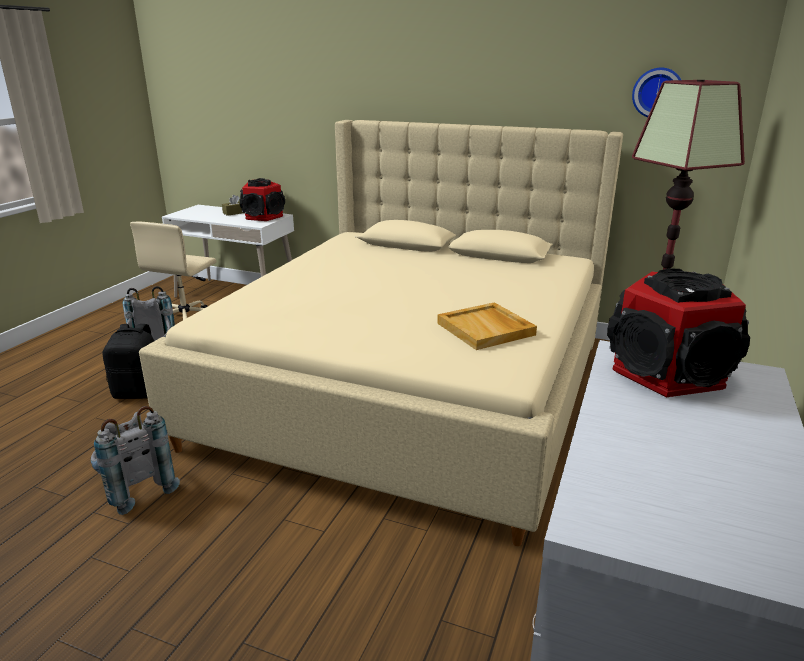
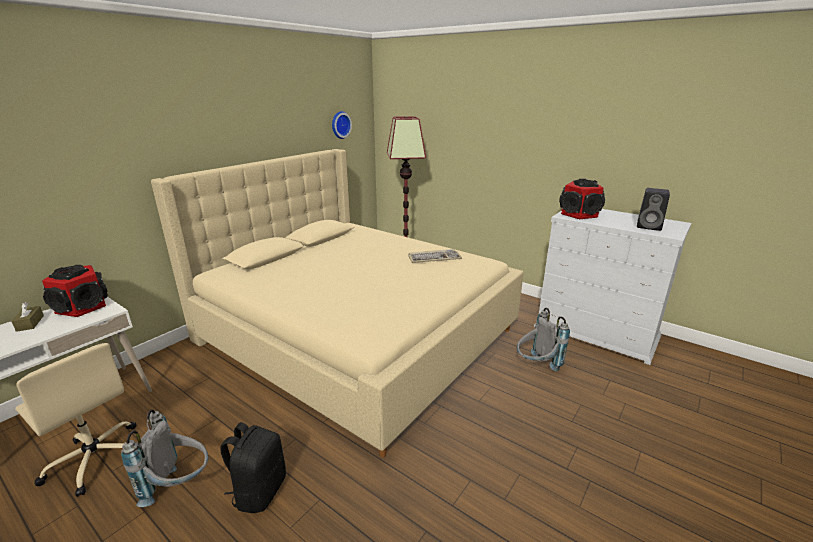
camera: 75 degrees left, 0 degrees up
grey backpack [90,406,180,515] -> grey backpack moved to [517,308,570,371]
beige tray [437,302,537,350] -> keyboard [408,249,462,263]
none -> black speaker [637,188,670,231]

